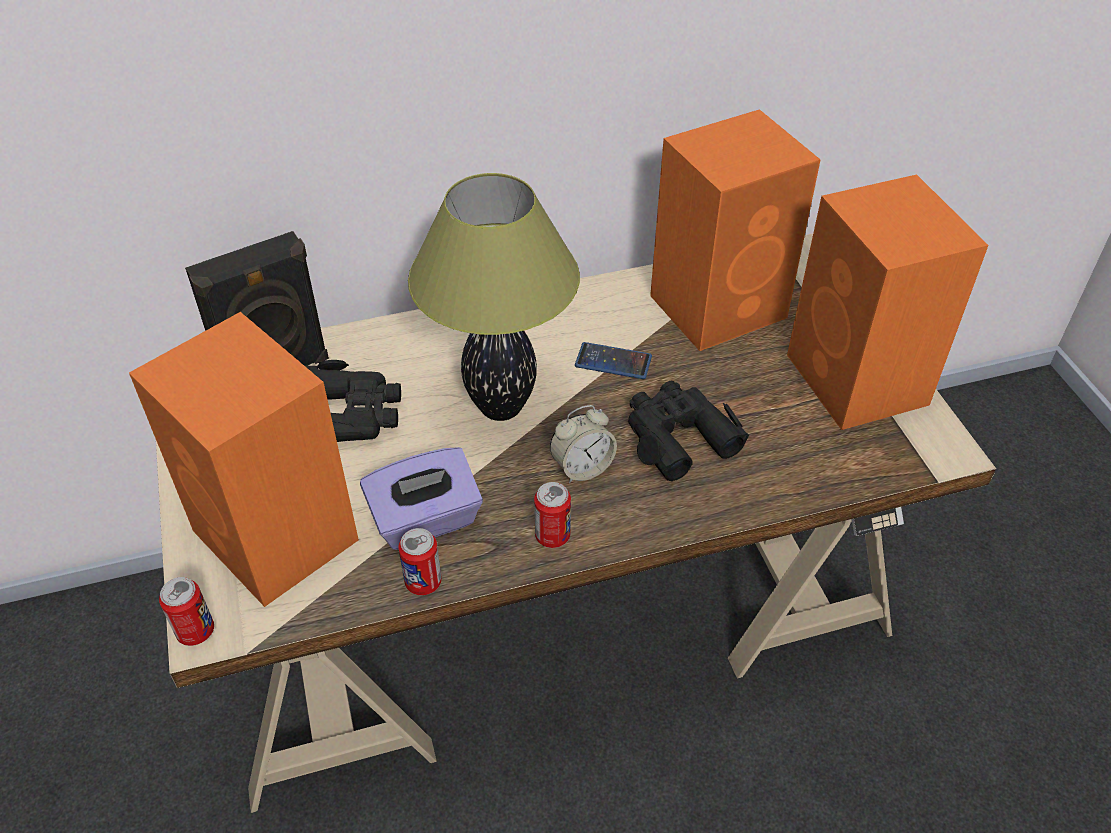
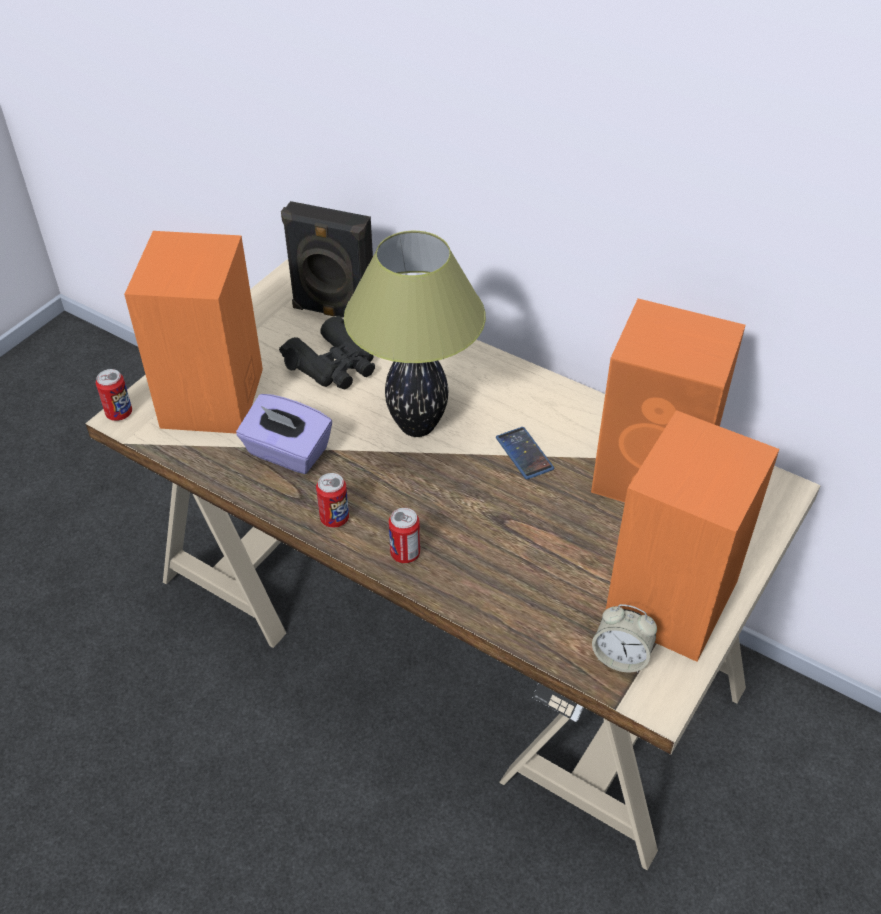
camera: 50 degrees right, 0 degrees up
can [398,528,442,595] -> can moved to [389,508,420,563]
alarm clock [550,405,617,483] -> alarm clock moved to [592,604,657,673]
black binoculars [628,381,749,481] -> none

